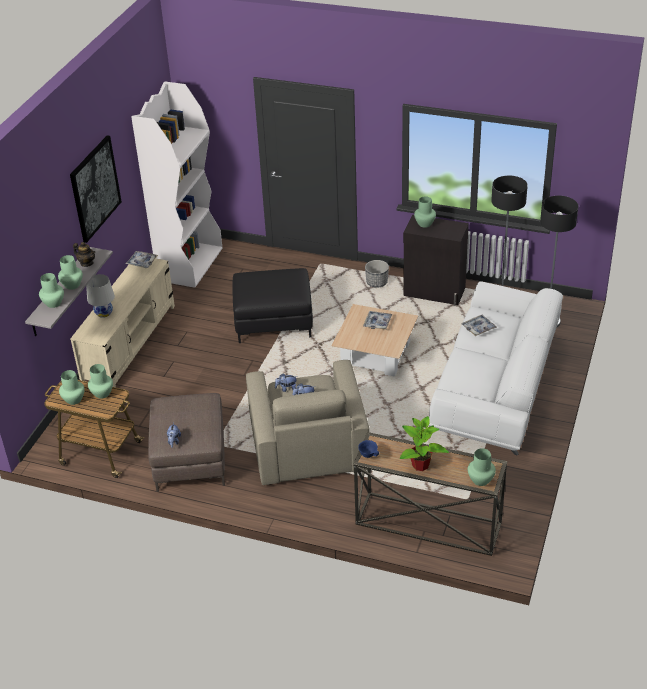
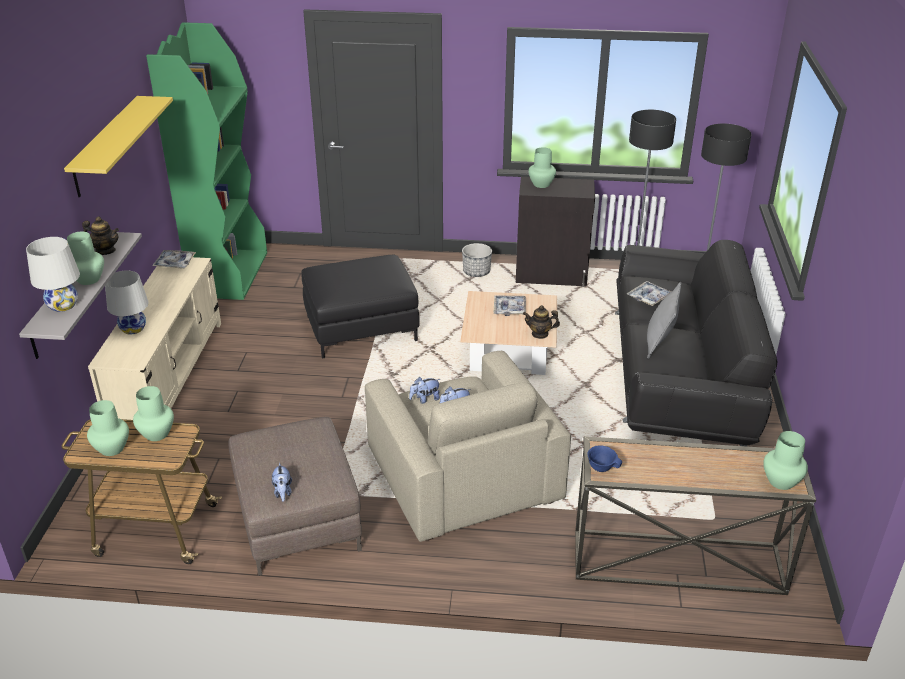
camera: 15 degrees left, 5 degrees down
green vase [39,273,64,308] -> white table lamp [26,237,80,312]
picture [70,135,122,243] -> yellow shelf [64,96,173,197]
white bookcase [131,81,223,288] -> green bookcase [146,22,267,300]
potted plant [400,416,449,471] -> none
white sofa [429,281,563,456] -> black sofa [615,240,778,447]
none -> teapot [523,305,560,339]
none -> grey pillow [647,282,682,359]

